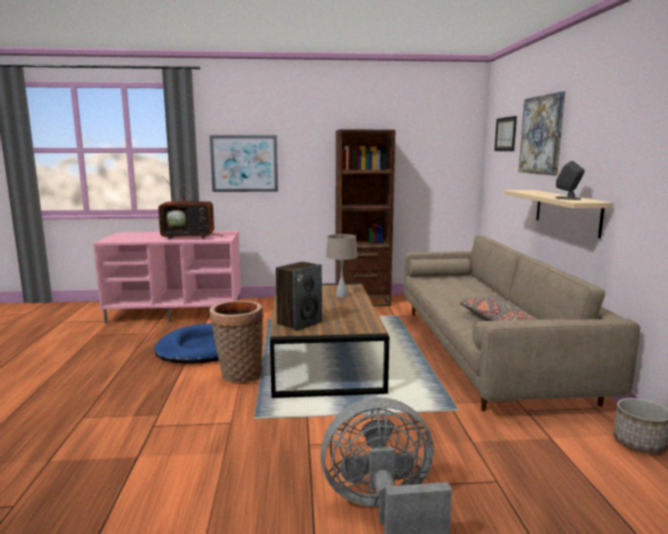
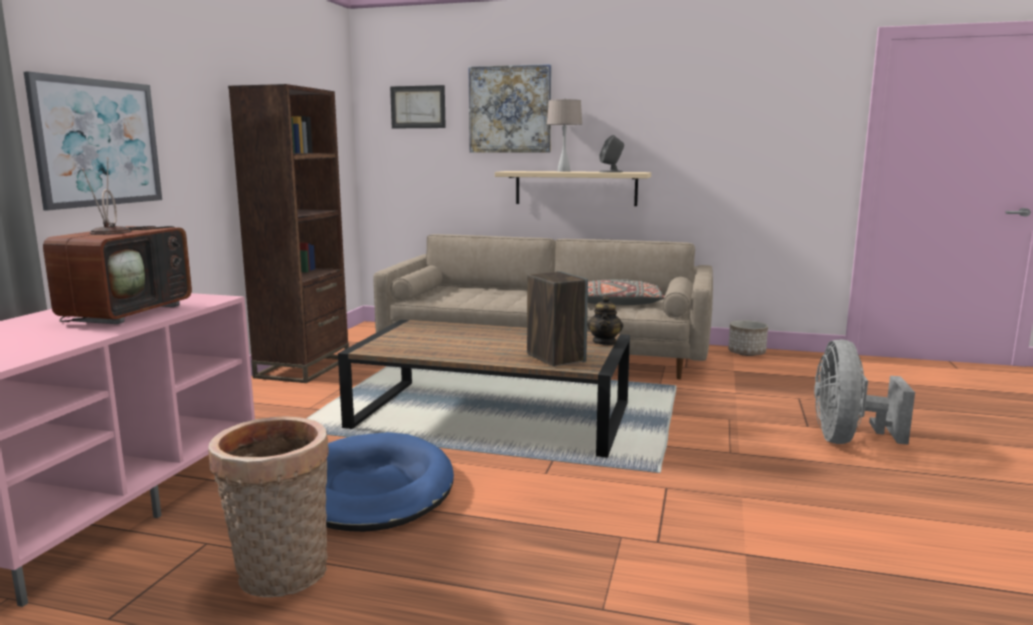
camera: 70 degrees left, 0 degrees up
basket [210,300,263,383] -> basket moved to [208,416,329,597]
beige table lamp [326,234,358,298] -> beige table lamp moved to [547,98,582,172]
none -> teapot [587,295,623,345]

